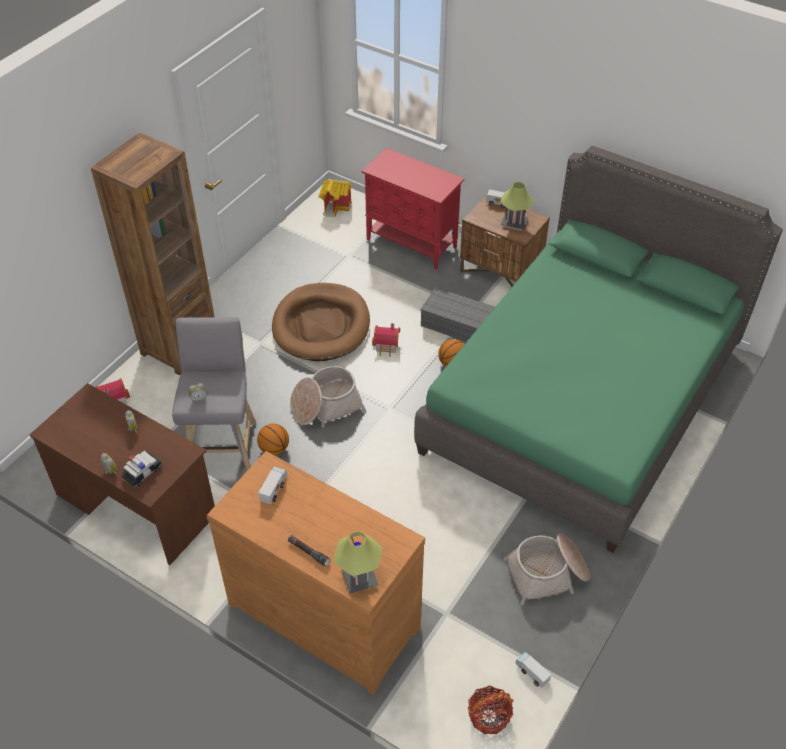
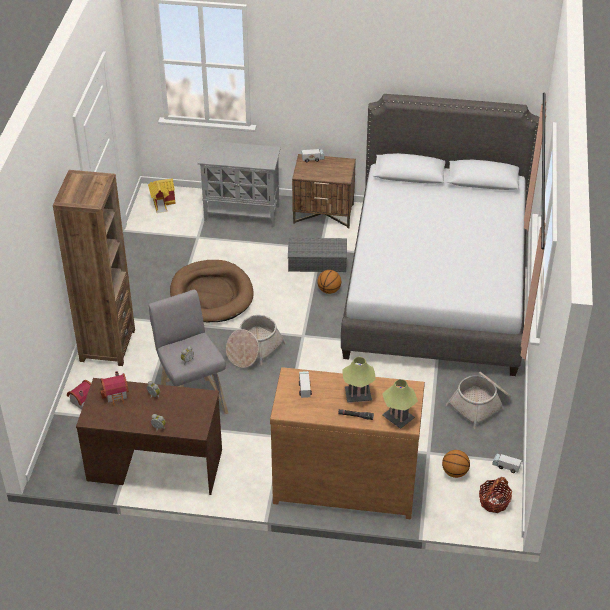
camera: 25 degrees left, 5 degrees down
toy car [121,451,162,488] -> none
basketball [257,424,289,455] -> basketball moved to [442,450,470,478]
red cabinet [362,148,464,270] -> grey cabinet [198,141,281,227]
toy house [372,323,400,357] -> toy house moved to [100,371,129,406]
green bed [414,146,783,553] -> grey bed [341,94,539,376]
table lamp [500,182,533,231] -> table lamp moved to [343,357,376,403]

